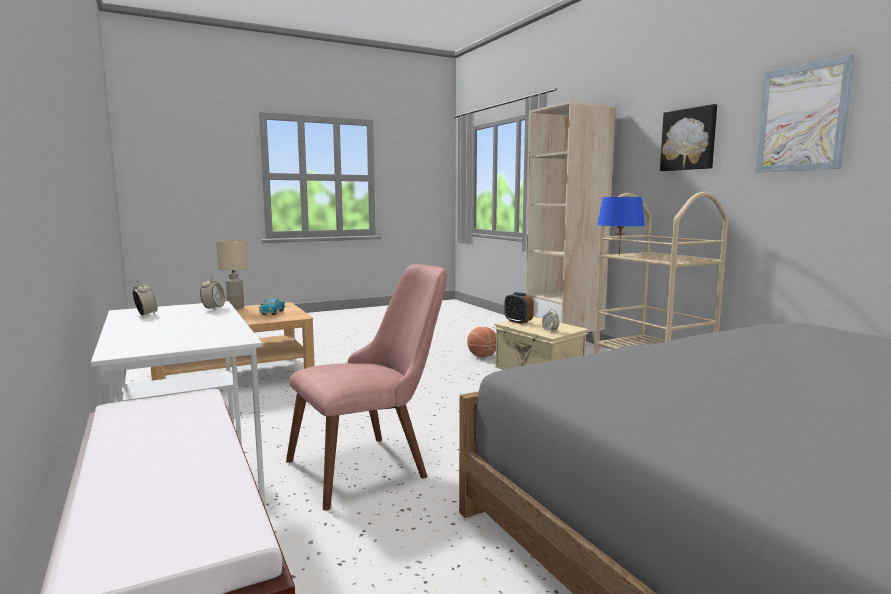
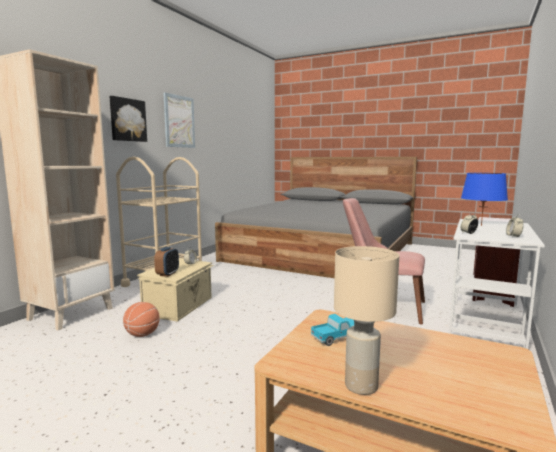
camera: 125 degrees left, 0 degrees up
blue table lamp [597,197,645,255] -> blue table lamp moved to [461,173,508,226]

